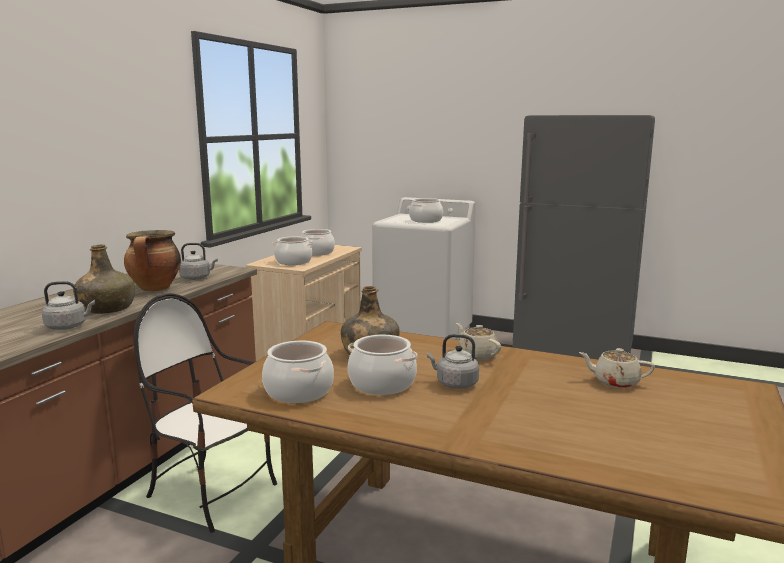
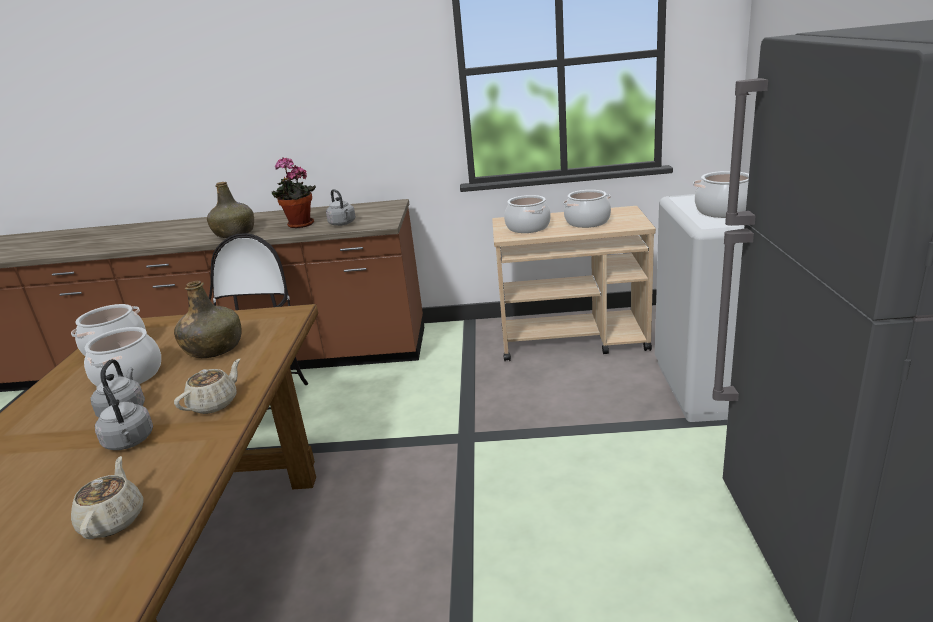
camera: 70 degrees right, 10 degrees up
grey kettle [42,281,95,330] -> grey kettle moved to [95,386,153,450]
cooking pot [124,230,181,291] -> potted plant [272,157,316,228]

